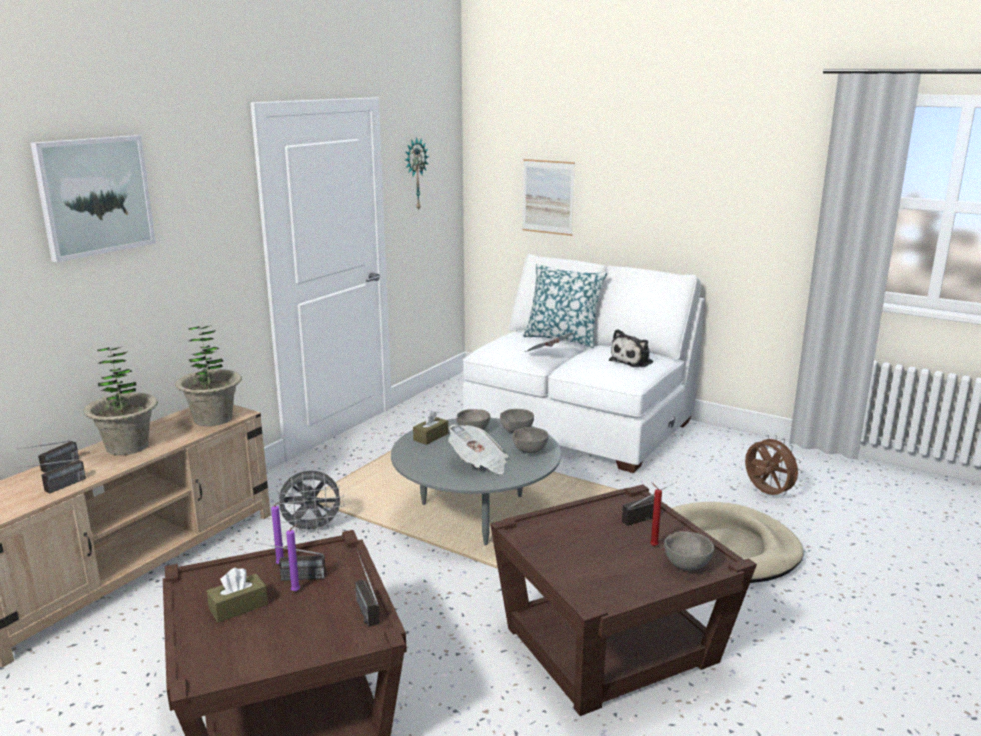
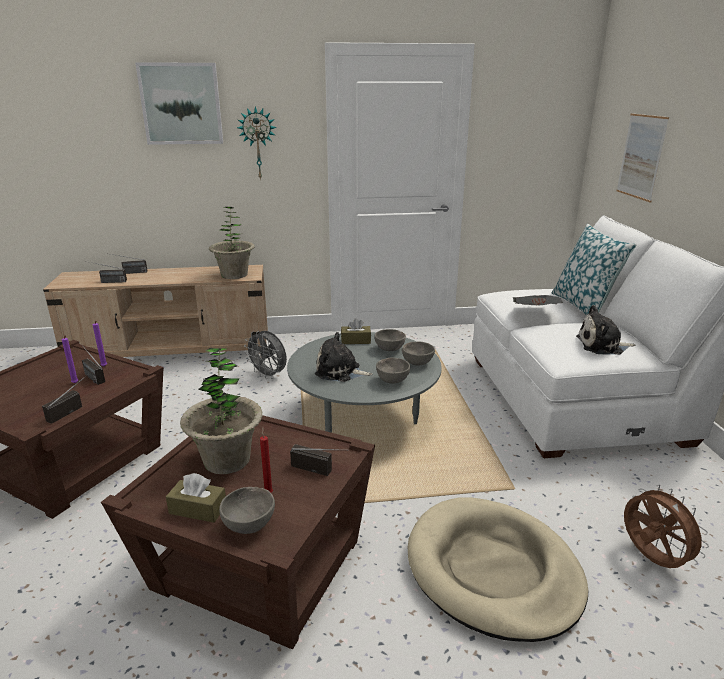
camera: 50 degrees right, 5 degrees up
potted plant [84,346,158,455] -> potted plant moved to [180,348,263,474]
brown tissue box [207,568,268,623] -> brown tissue box moved to [166,473,226,523]
wall clock [405,137,429,211] -> wall clock moved to [237,106,277,181]
newspaper [448,424,508,474] -> plush toy [315,332,373,382]
brown fan [745,435,803,496] -> brown fan turned 45 degrees counterclockwise [624,485,709,568]

